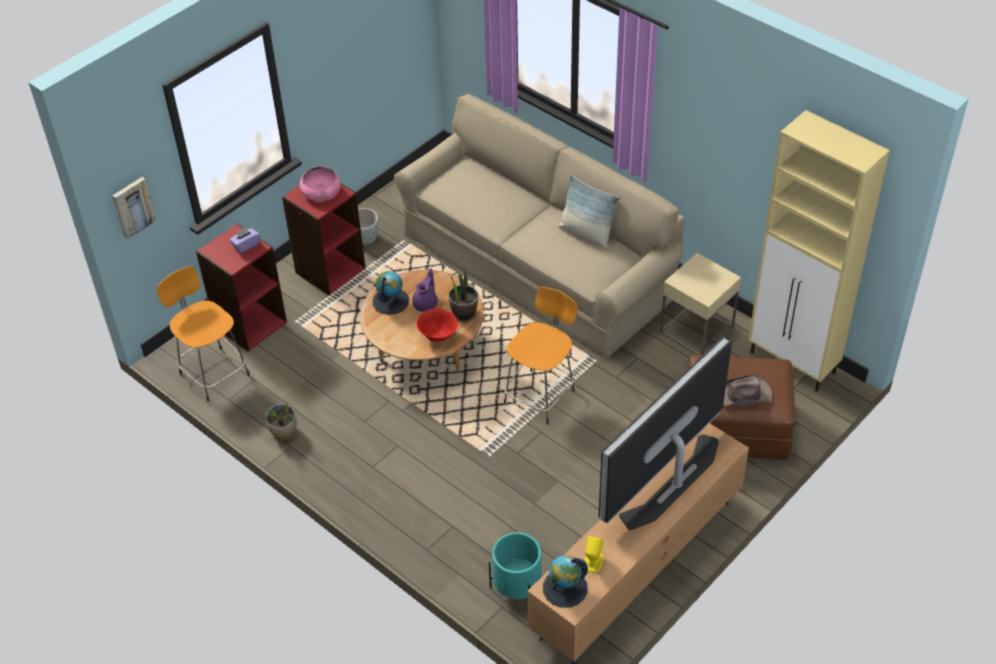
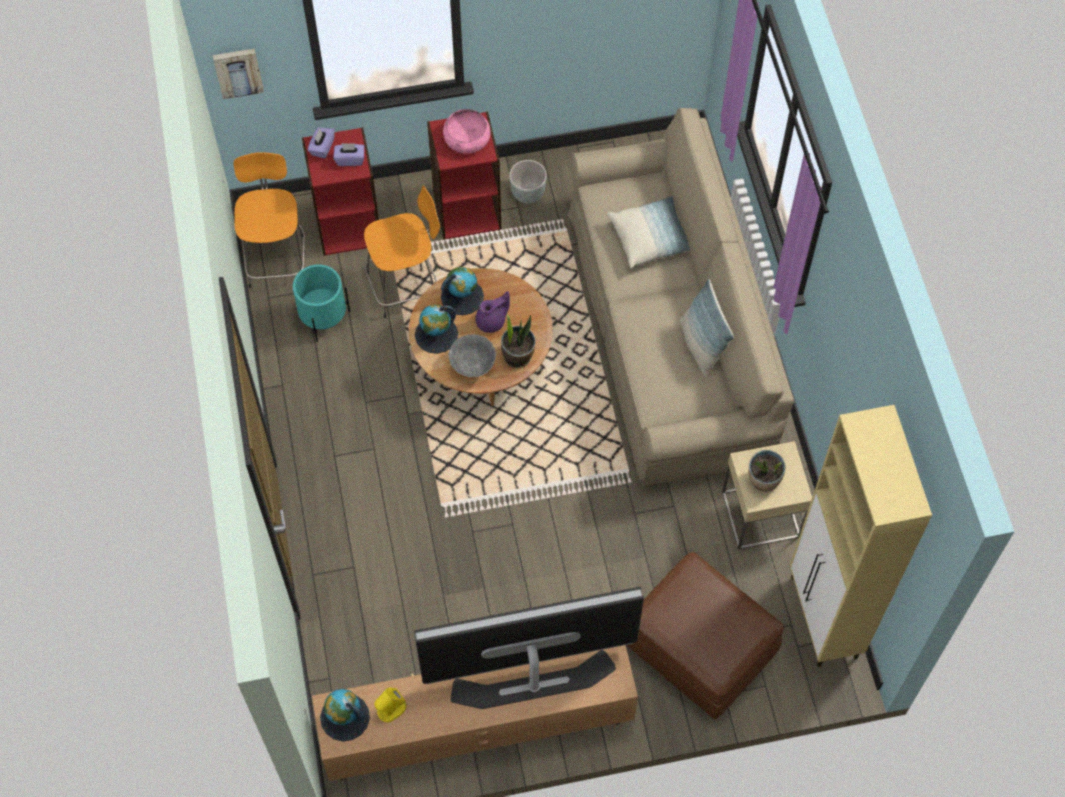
camera: 35 degrees right, 15 degrees up
potted plant [265,400,296,441] -> potted plant moved to [749,450,785,492]
red bowl [416,308,458,342] -> grey bowl [449,334,496,377]
turquoise planter [489,532,542,599] -> turquoise planter moved to [293,264,350,342]
orange stool [504,287,578,425] -> orange stool moved to [364,186,440,318]
brown hat [723,375,772,406] -> none
none -> purple tissue box [308,127,335,159]
none -> globe [415,304,458,354]
none -> pillow [607,196,690,269]

